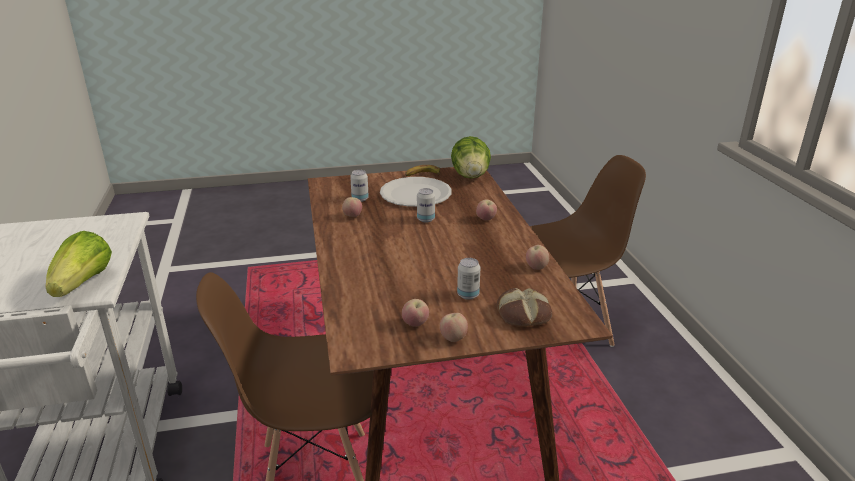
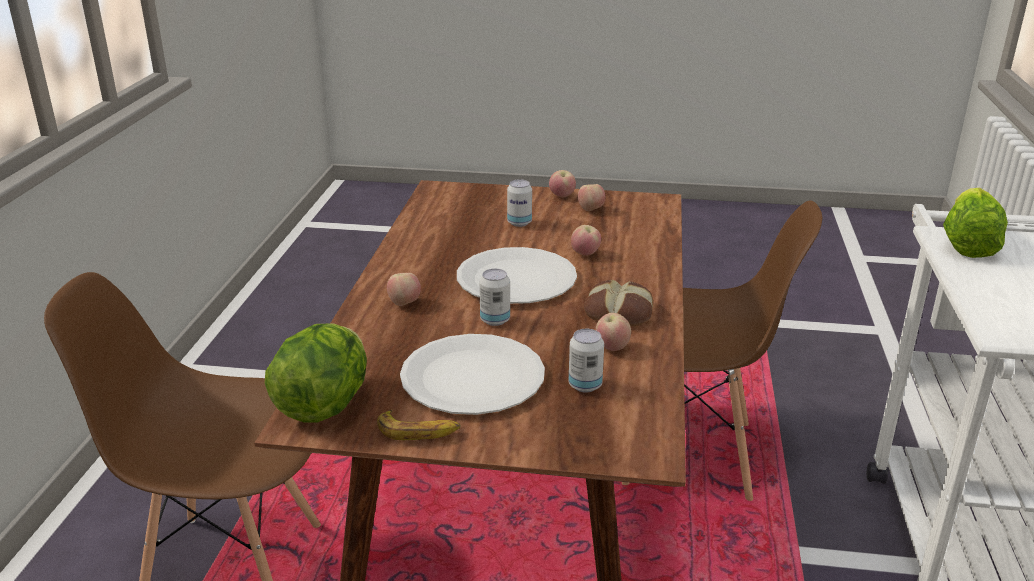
camera: 160 degrees left, 0 degrees up
bread [497,288,552,327] -> bread moved to [584,280,653,326]
apple [526,245,549,270] -> apple moved to [571,225,601,256]
none -> white plate [457,247,577,304]

